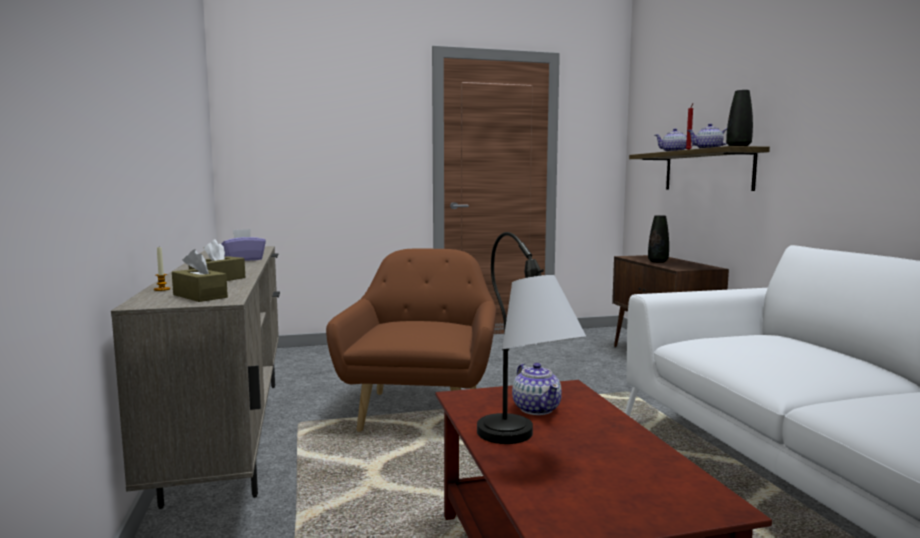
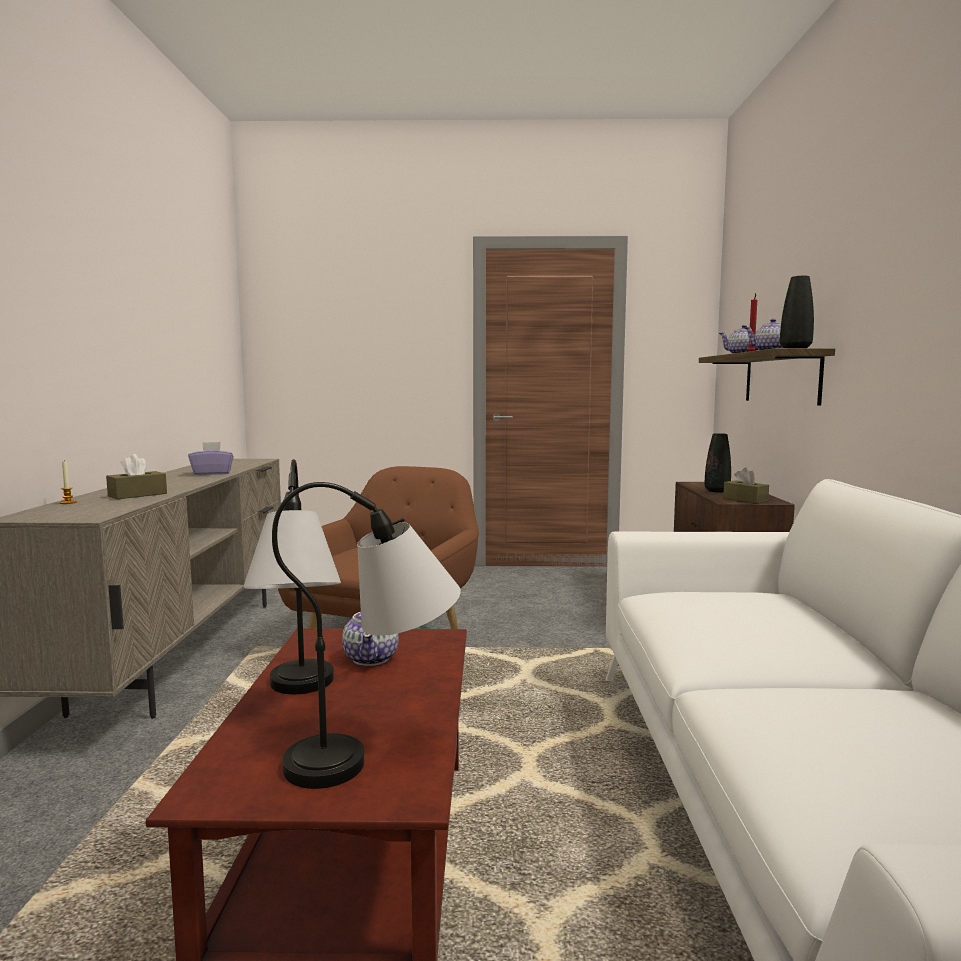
camera: 15 degrees right, 0 degrees up
brown tissue box [172,249,228,302] -> brown tissue box moved to [723,468,769,503]
none -> table lamp [272,482,461,789]

